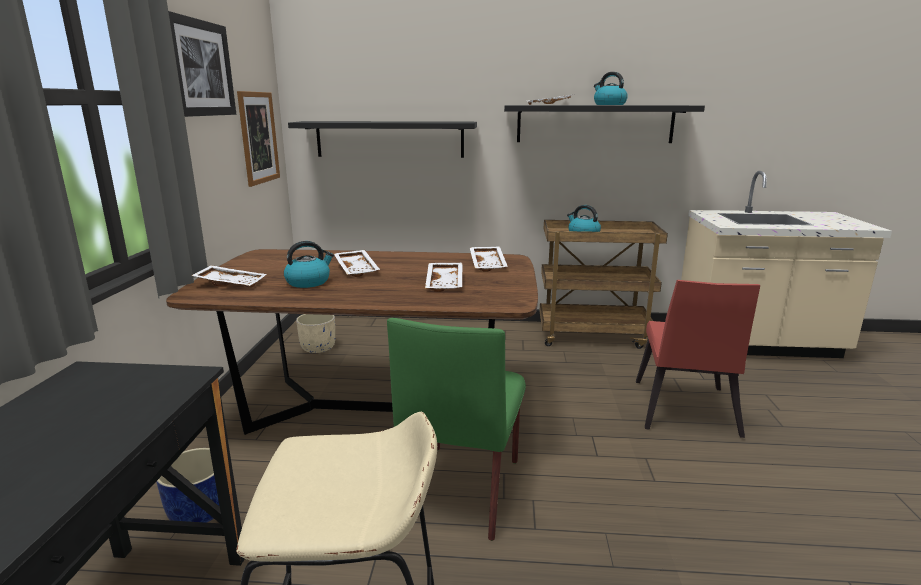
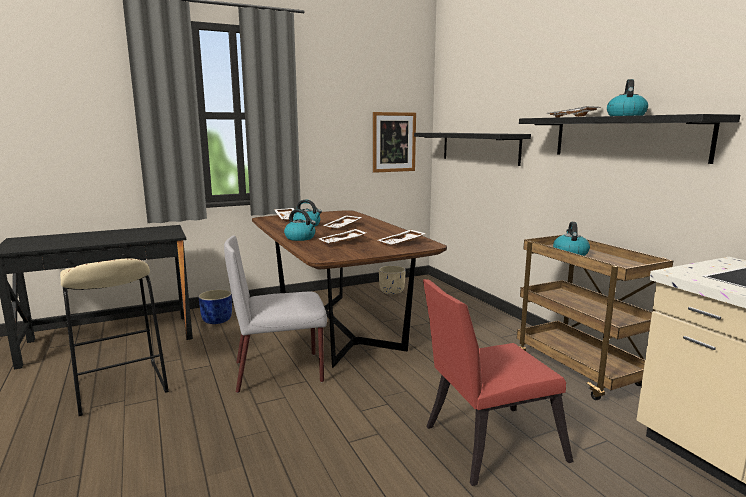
camera: 60 degrees right, 5 degrees down
picture [168,11,236,117] -> none
green chair [387,318,526,541] -> grey chair [224,235,327,393]
none -> kettle [284,209,316,241]

